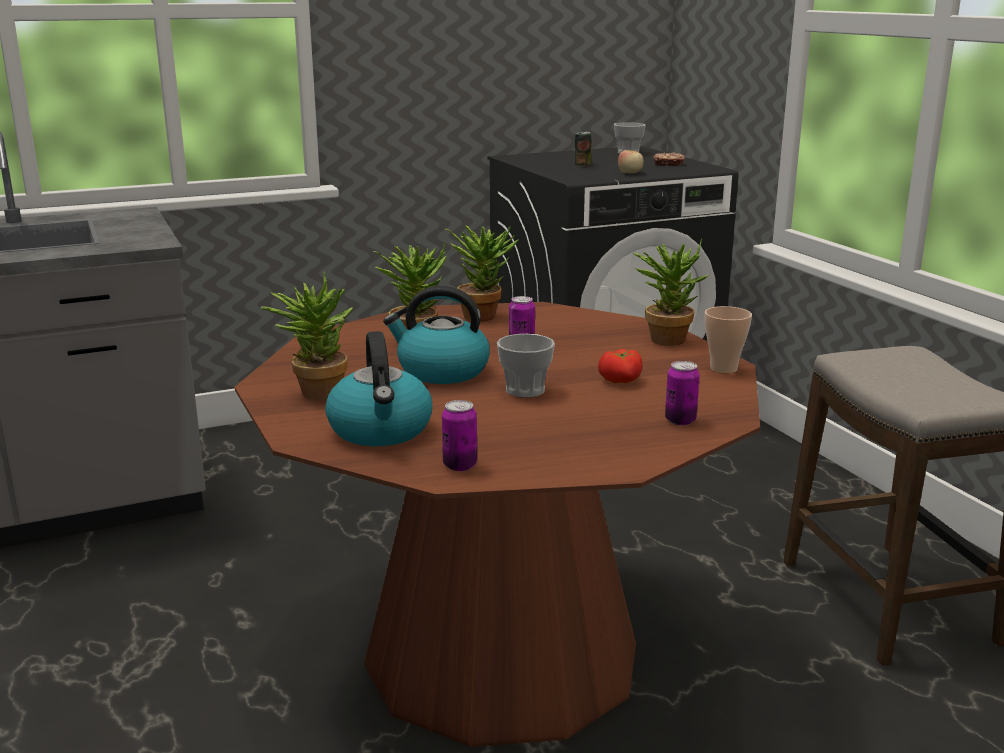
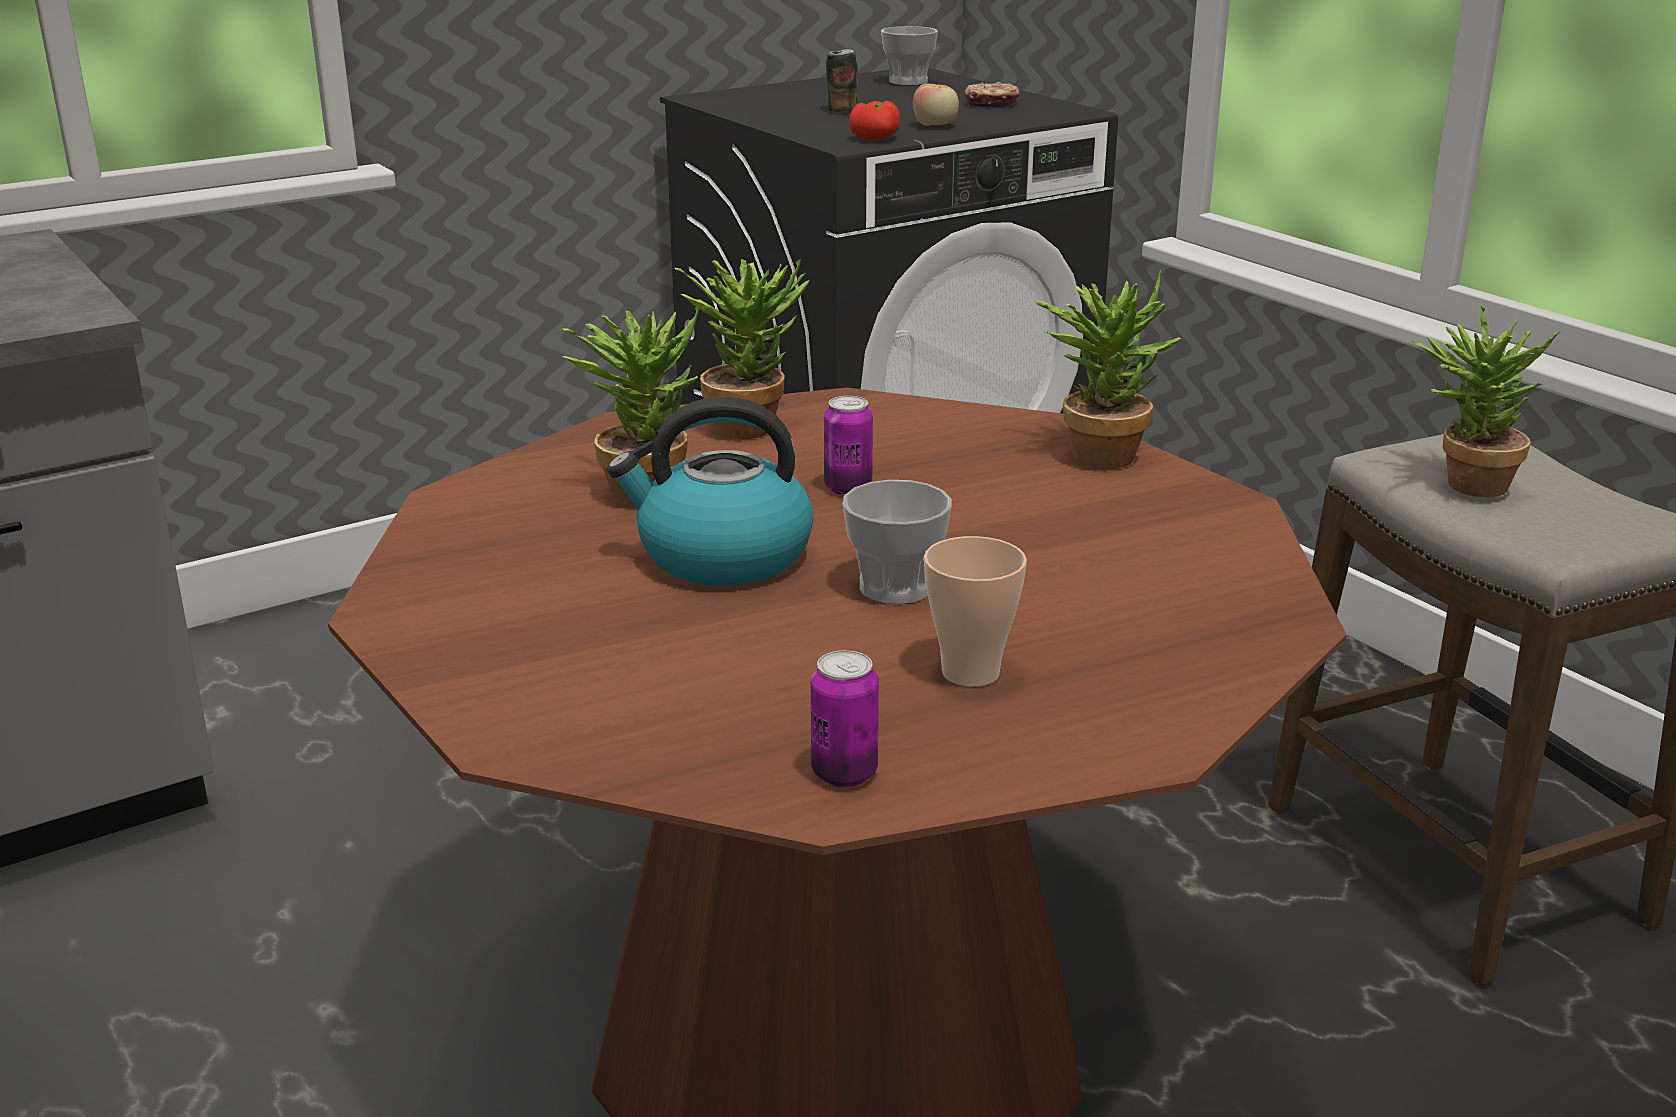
camera: 10 degrees left, 5 degrees up
potted plant [260,271,353,400] -> potted plant moved to [1412,305,1559,497]
kettle [325,331,432,446] -> none
tomato [598,349,643,383] -> tomato moved to [849,100,900,140]
can [665,361,700,425] -> none
cup [705,306,752,374] -> cup moved to [924,536,1027,687]

